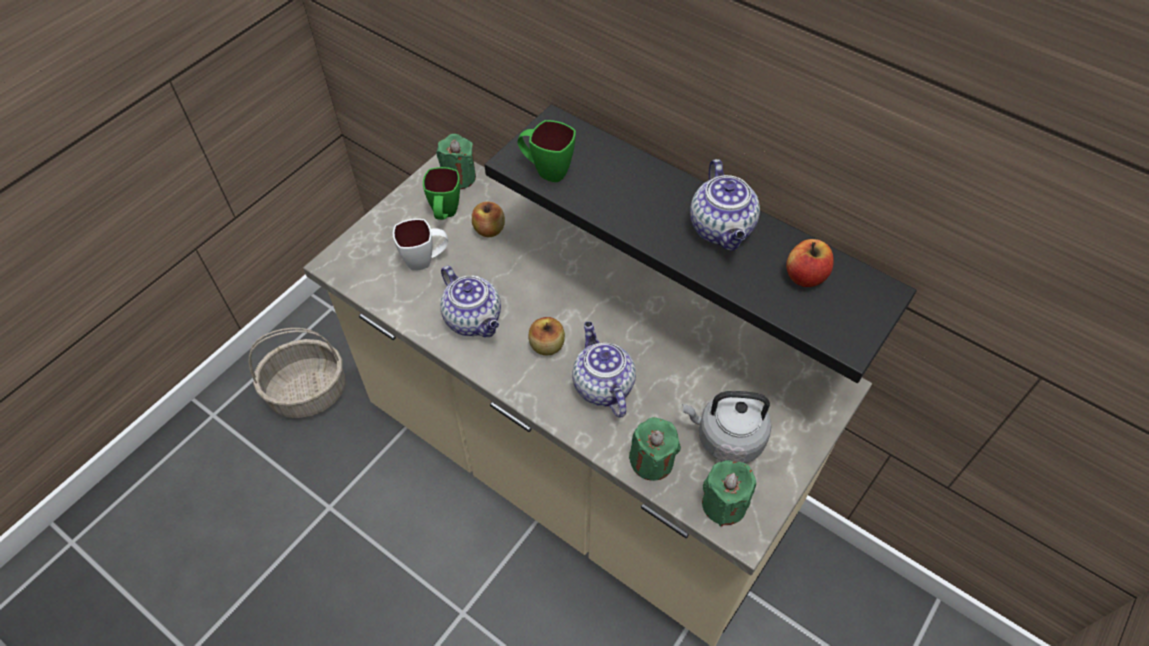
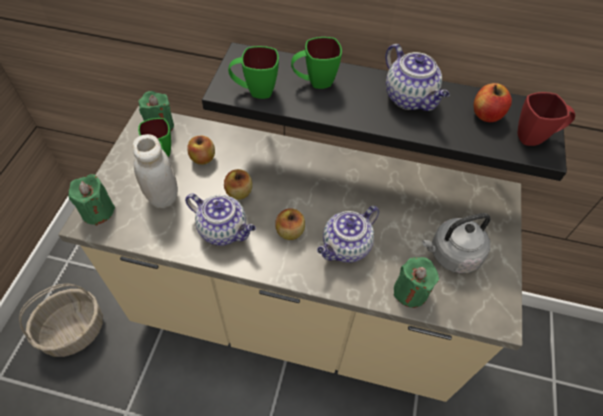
camera: 25 degrees left, 0 degrees up
white mug [393,219,448,271] -> white jar [133,134,178,208]
teapot [572,322,636,417] -> teapot turned 90 degrees counterclockwise [317,206,379,263]
green candle [702,460,756,527] -> green candle moved to [68,174,115,226]
none -> apple [224,169,252,200]
none -> green mug [291,37,342,89]
none -> red mug [518,92,575,146]

